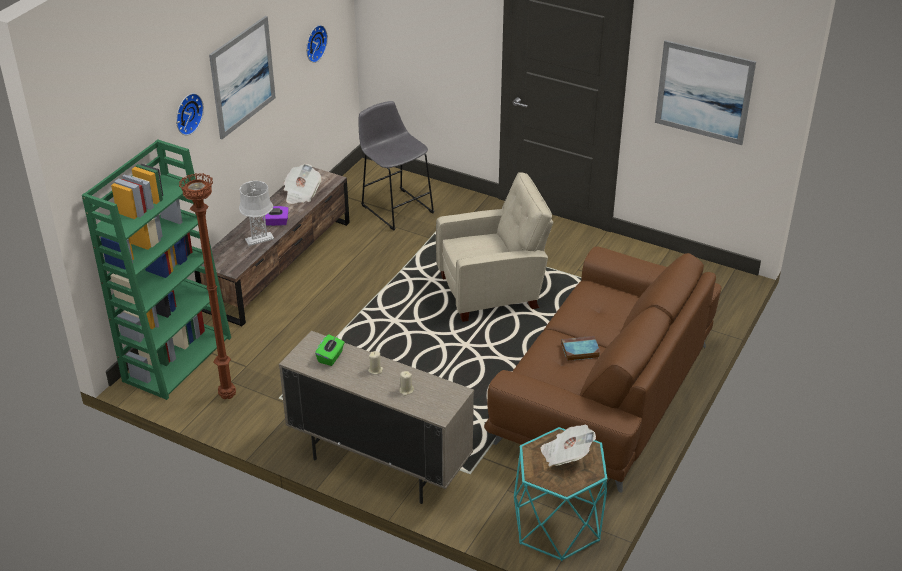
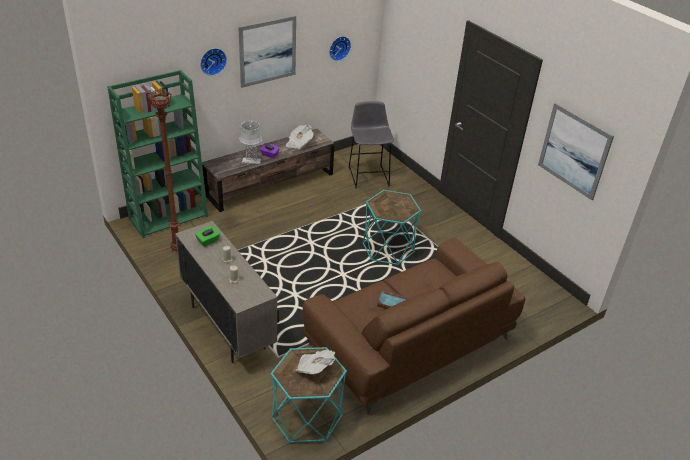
camera: 25 degrees right, 0 degrees up
beige armchair [436,172,553,322] -> turquoise side table [362,190,421,265]

